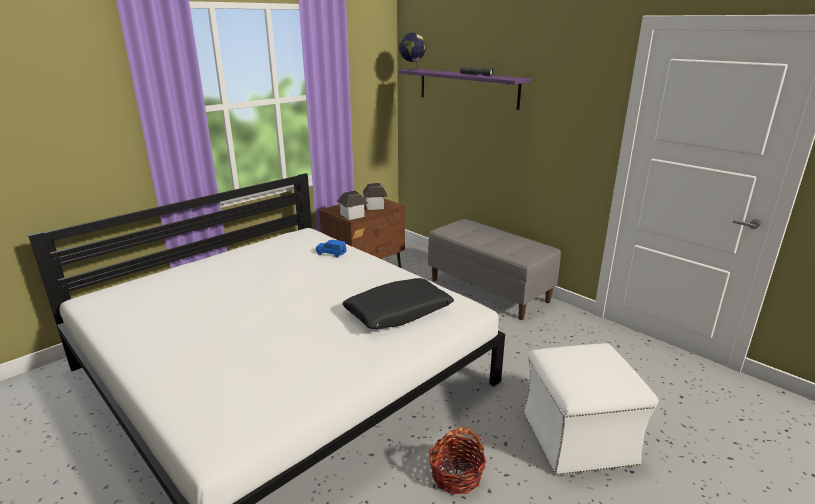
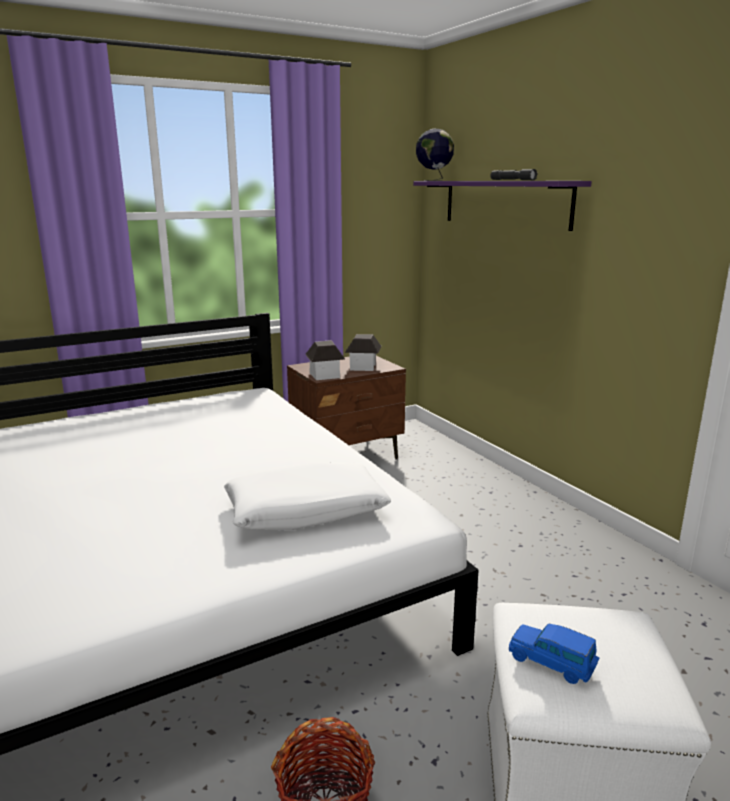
camera: 15 degrees right, 5 degrees down
blue toy car [316,240,347,257] -> blue toy car moved to [509,623,599,684]
black pillow [342,278,454,329] -> white pillow [224,463,391,530]
grey bench [428,219,561,320] -> none

